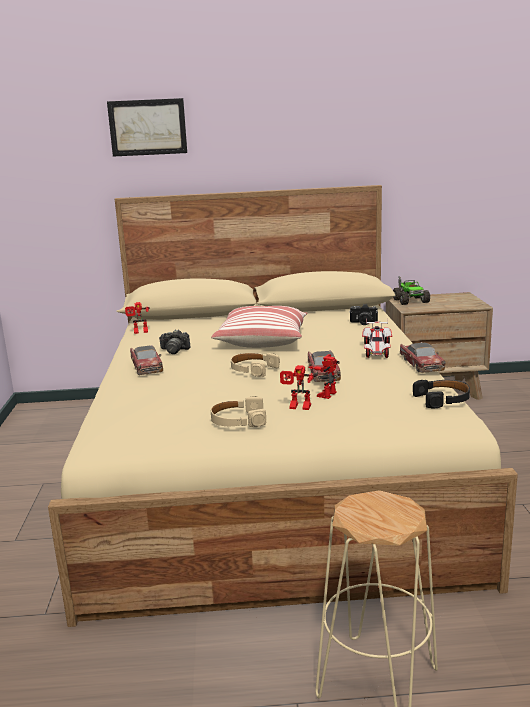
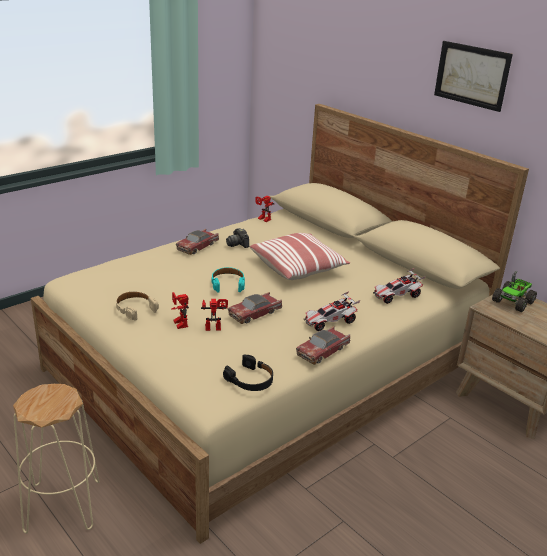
camera: 50 degrees right, 10 degrees up
picture [107,98,187,157] -> picture moved to [434,41,513,112]
beige headphones [231,353,280,377] -> turquoise headphones [211,267,245,293]
camera [350,304,378,325] -> toy car [373,268,426,304]

